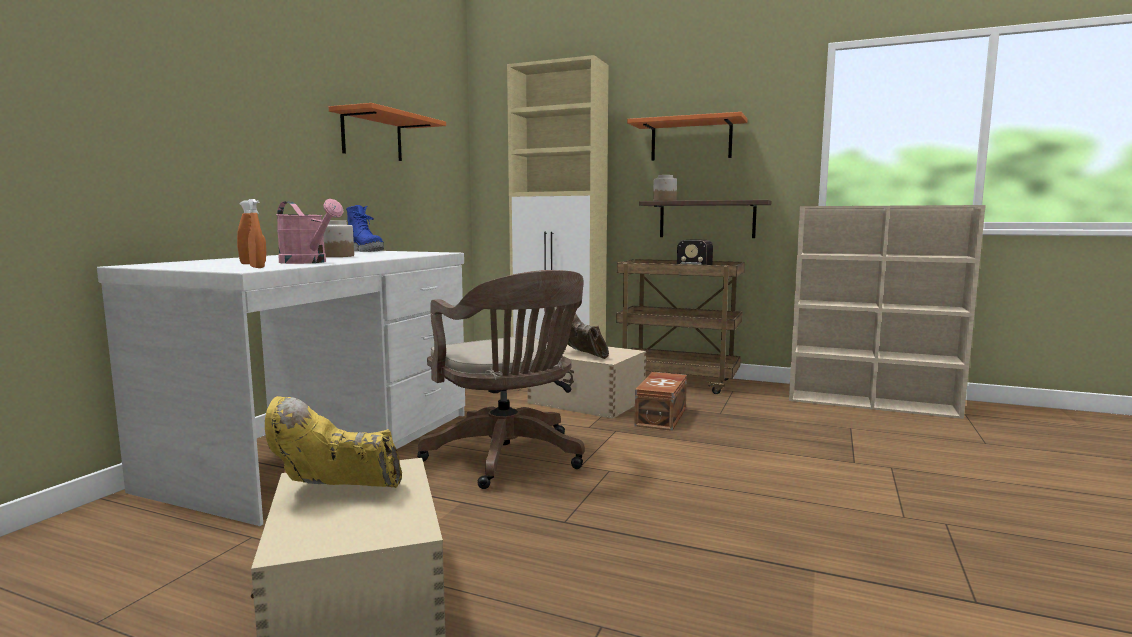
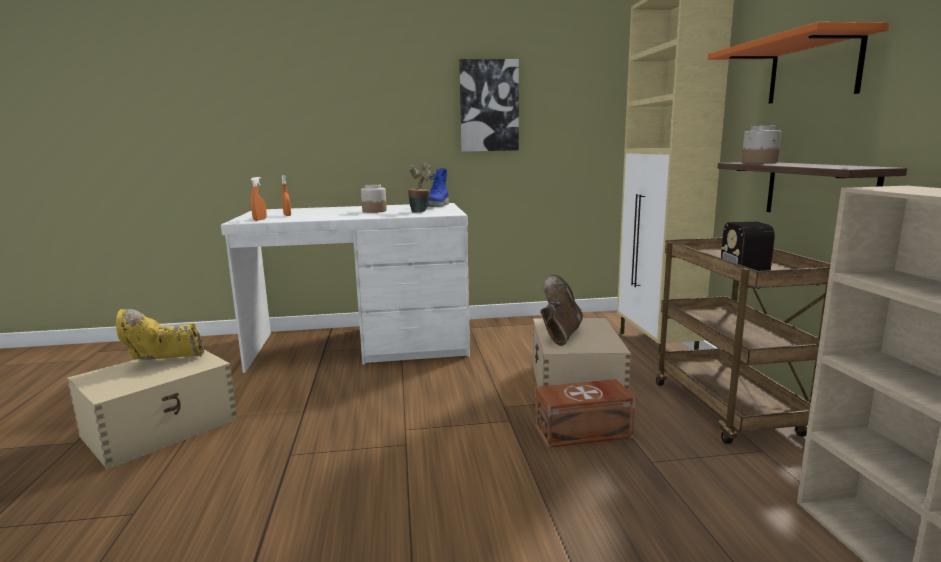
camera: 60 degrees right, 5 degrees up
yellow boot [265,396,402,488] -> yellow boot turned 75 degrees counterclockwise [116,309,204,360]
pink watering can [276,199,343,264] -> none
orange shelf [329,103,446,161] -> picture [459,59,519,152]
brown office chair [417,270,585,489] -> none
none -> potted plant [408,163,431,213]

